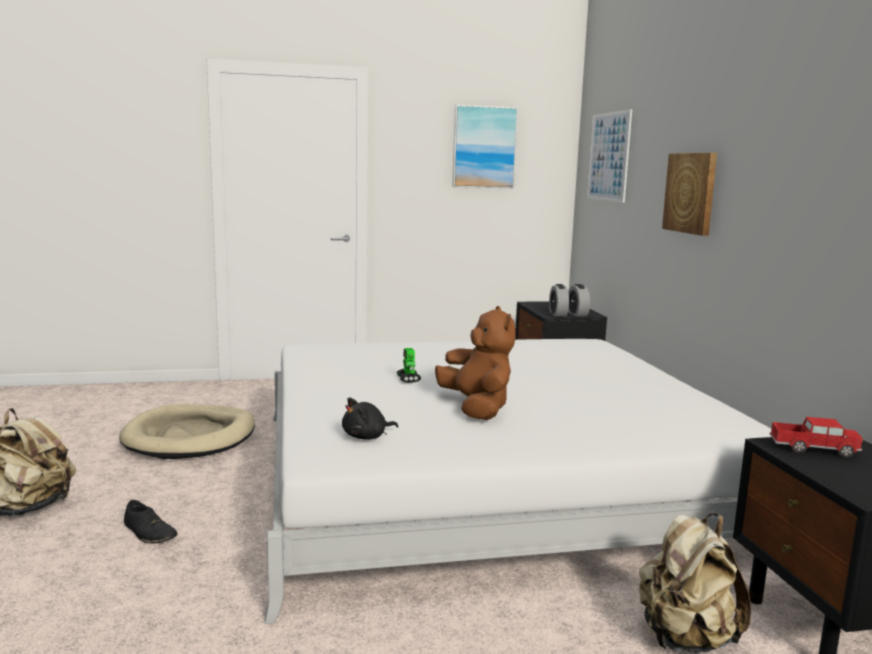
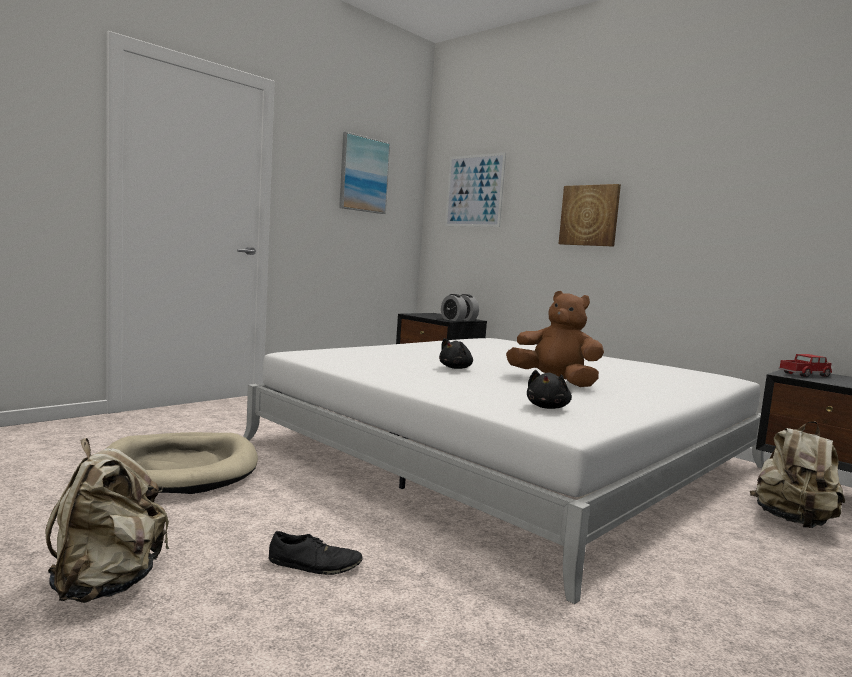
camera: 35 degrees left, 5 degrees down
toy robot [397,348,421,383] -> black plush toy [439,338,473,369]

